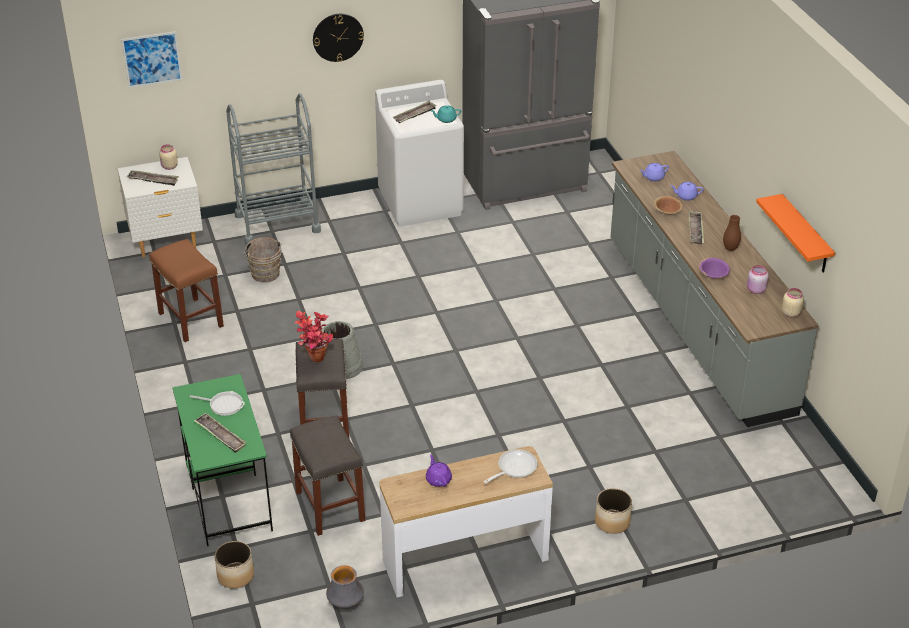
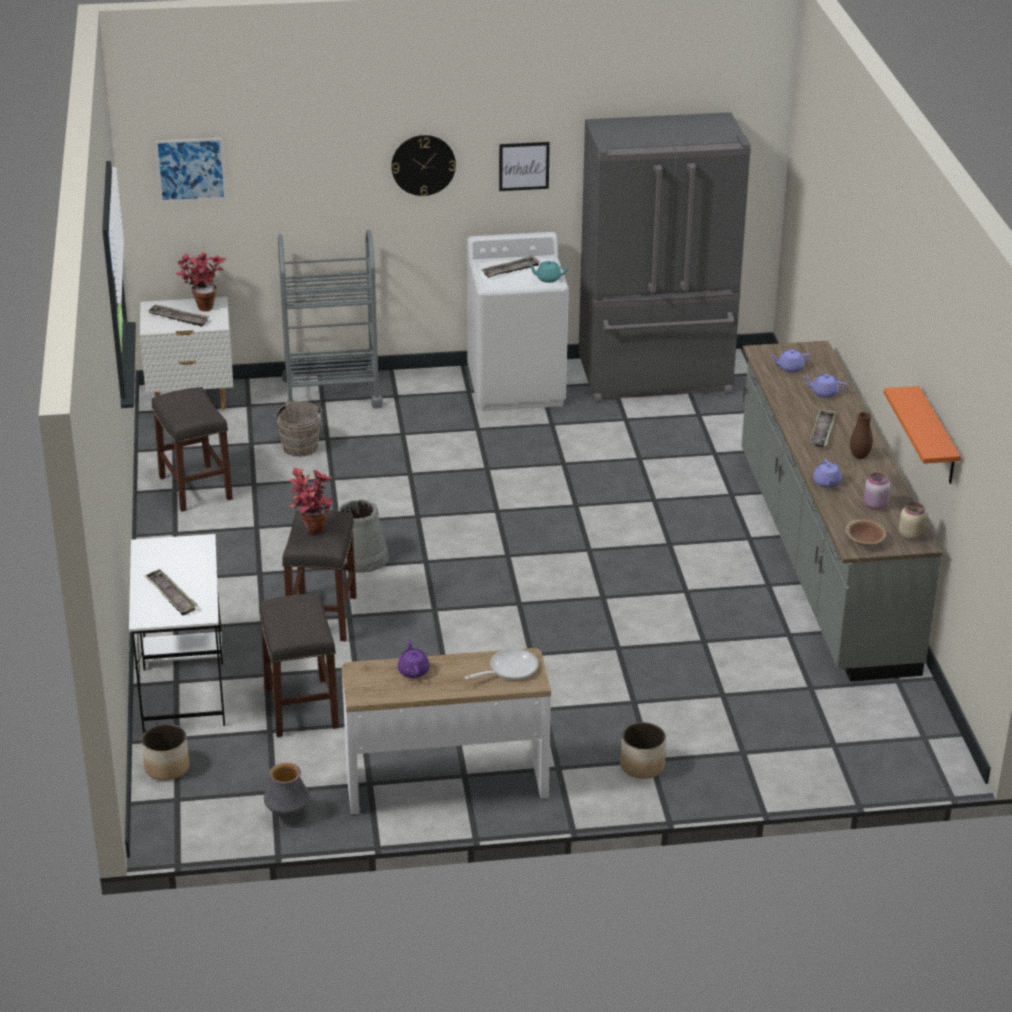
camera: 10 degrees right, 5 degrees down
brown stool [149,239,224,342] -> grey stool [152,387,233,512]
beige jar [159,144,178,170] -> potted plant [176,252,226,311]
green desk [172,374,273,546] -> white desk [129,534,225,732]
frying pan [189,391,245,416] -> none
brown bowl [654,196,683,215] -> brown bowl moved to [845,519,886,546]
purple bowl [699,258,730,278] -> purple teapot [813,459,842,488]
none -> picture [499,142,550,191]

